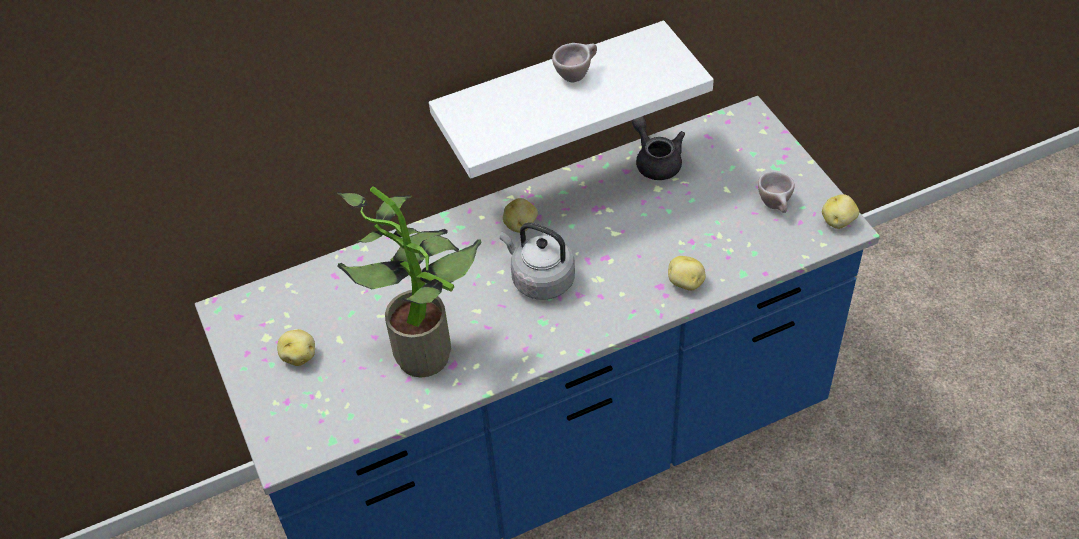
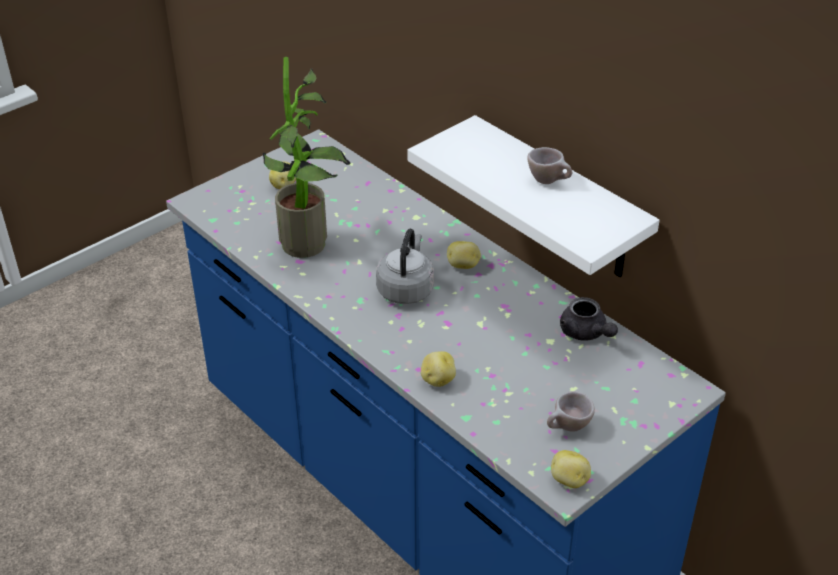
camera: 70 degrees right, 10 degrees down
grey teapot [632,116,685,180] -> grey teapot turned 105 degrees clockwise [560,297,618,341]

